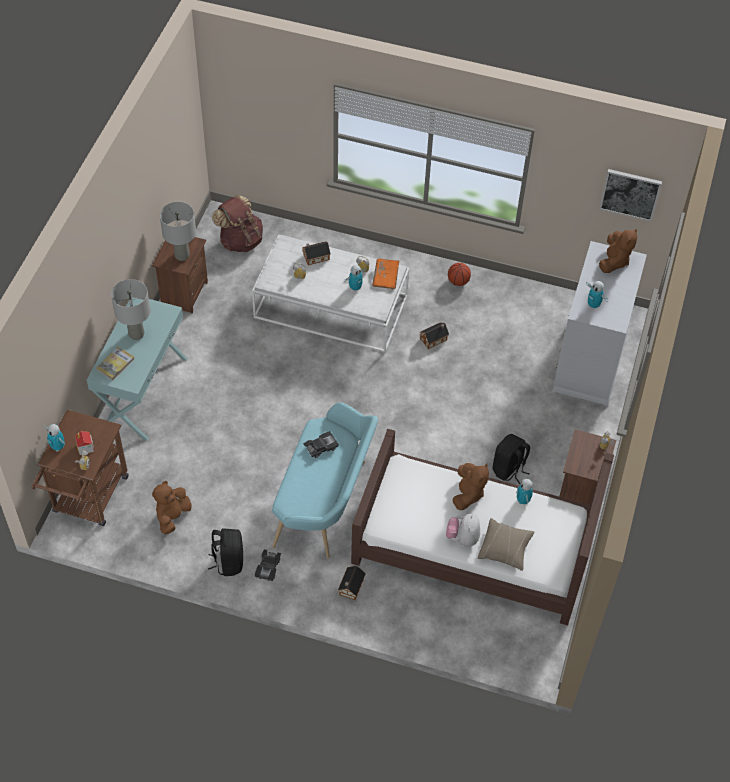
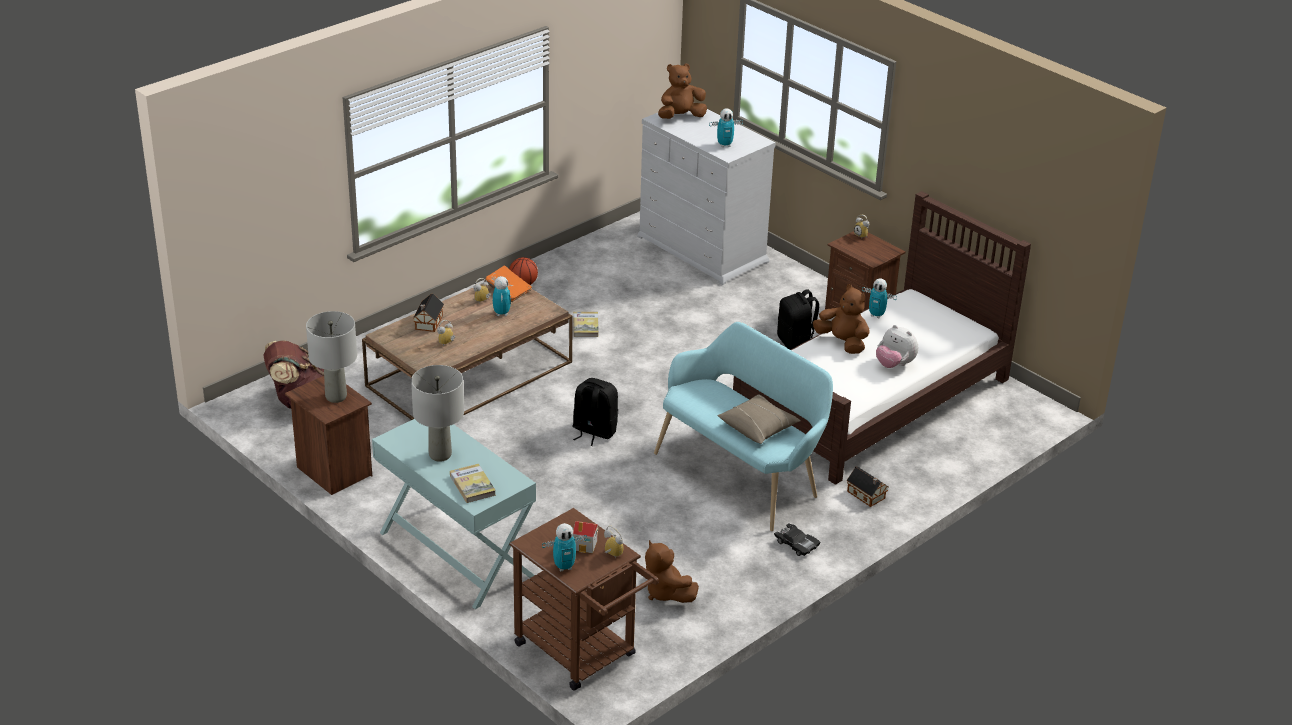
camera: 60 degrees left, 20 degrees down
black backpack [208,528,243,576] -> black backpack moved to [573,378,618,446]
white coffee table [252,235,409,352] -> brown coffee table [362,284,573,420]
black toy car [303,431,339,458] -> none
toy house [420,323,449,349] -> book [573,312,599,337]
beige pillow [478,518,534,571] -> beige pillow moved to [717,394,801,444]
picture [599,169,662,222] -> none
brown plush toy [599,228,637,273] -> brown plush toy turned 75 degrees counterclockwise [658,63,707,119]

